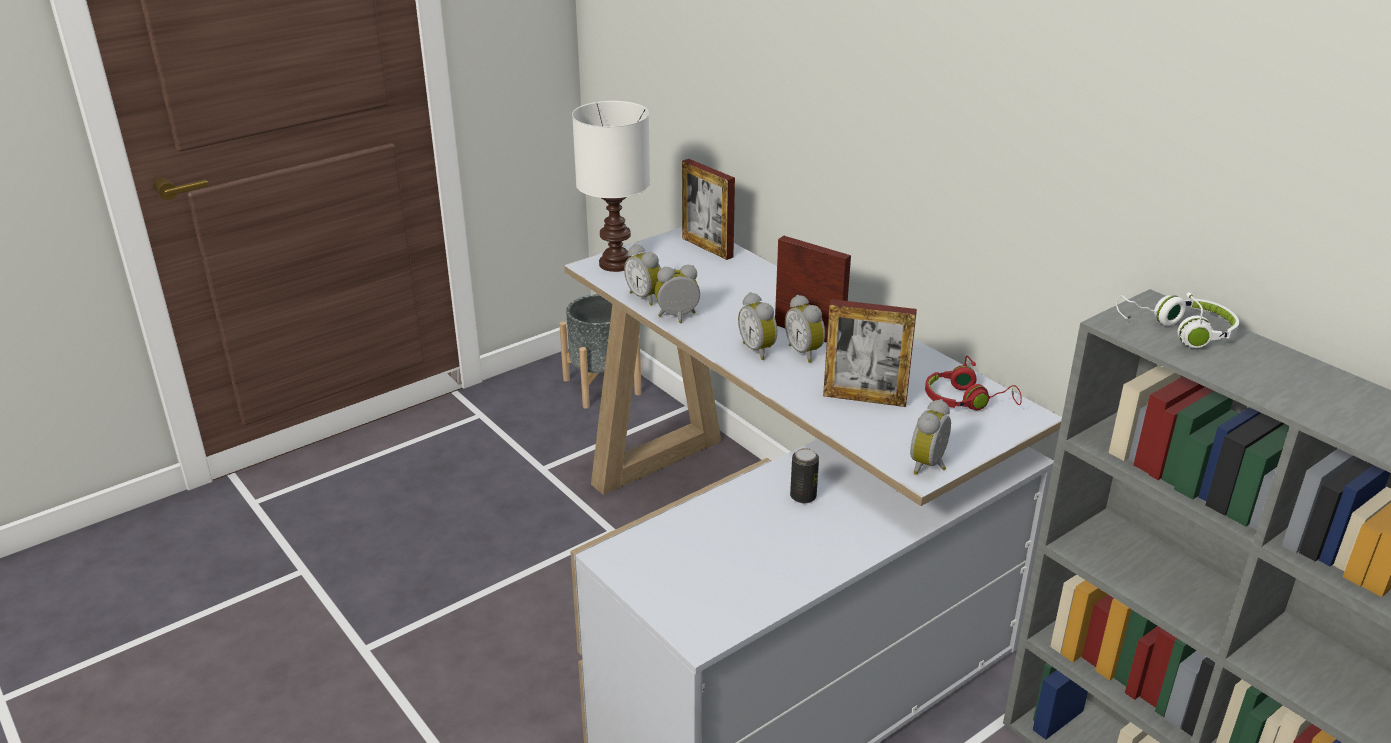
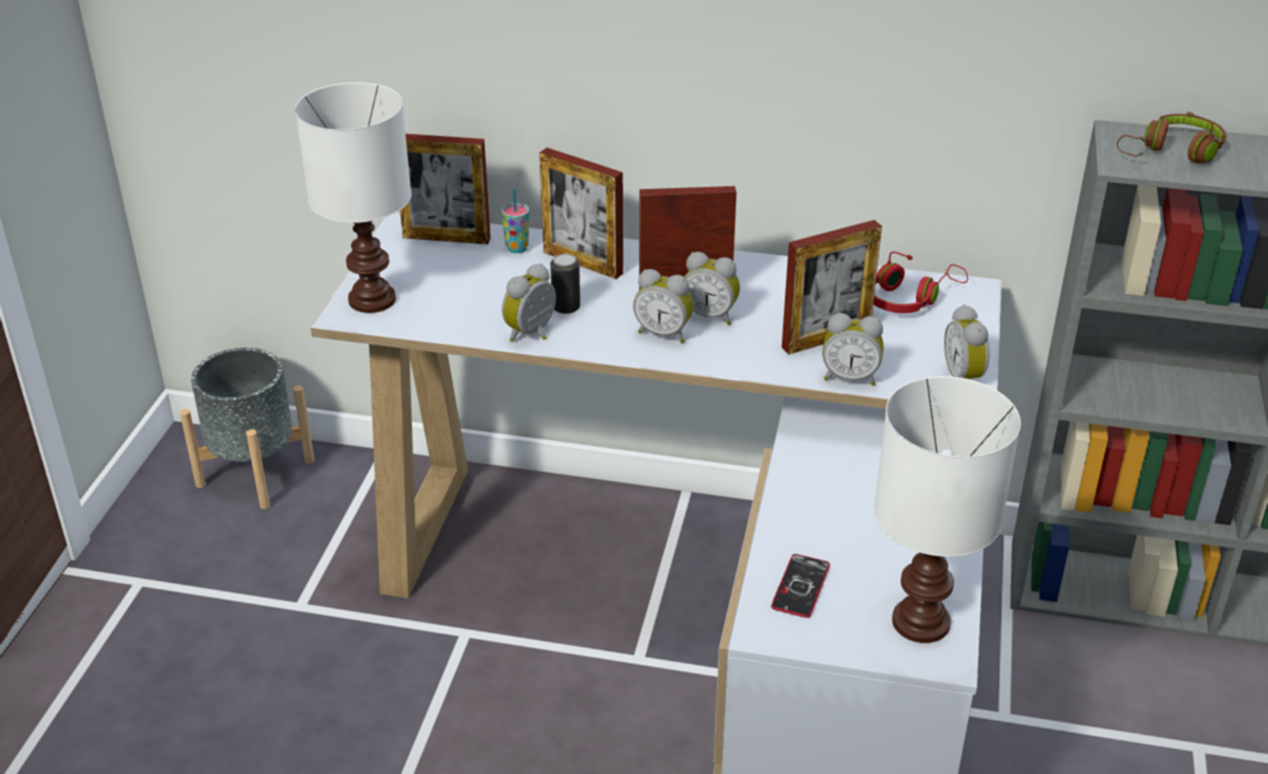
camera: 40 degrees left, 5 degrees up
alarm clock [624,244,661,306] -> alarm clock moved to [822,313,884,386]
can [790,448,819,503] -> can moved to [550,253,580,314]
white headphones [1116,292,1239,348] -> brown headphones [1117,112,1226,164]
none -> cup [502,189,529,253]
none -> picture frame [540,148,623,279]
none -> phone [771,554,830,618]
none -> white table lamp [874,376,1021,643]

